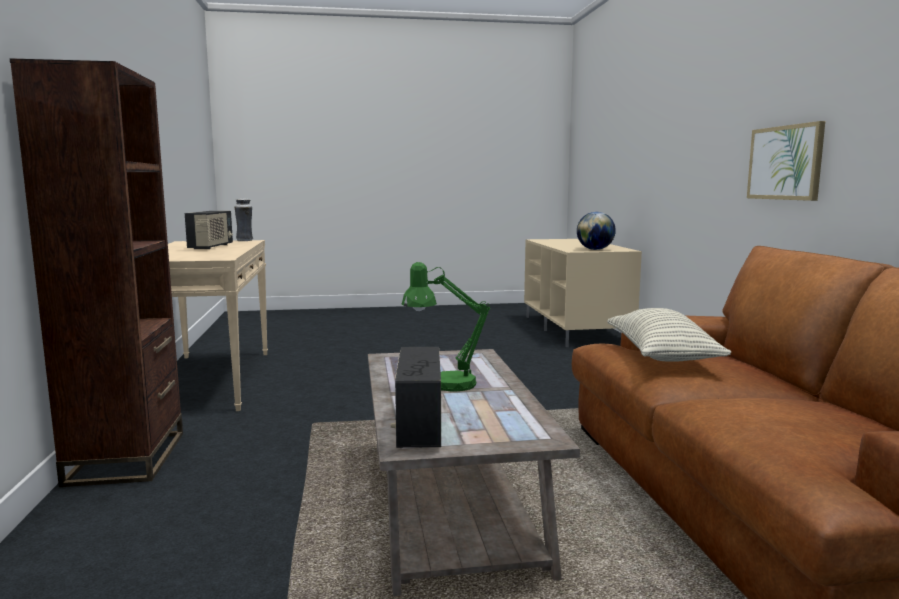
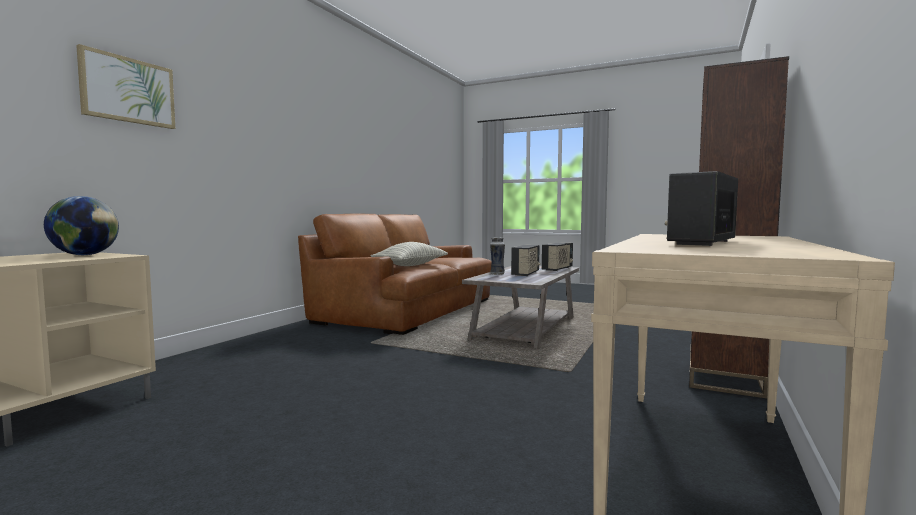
camera: 145 degrees left, 5 degrees down
vase [235,199,253,241] -> vase moved to [490,237,505,275]
green table lamp [401,262,490,392] -> radio [511,245,540,276]
picture [747,121,825,201] -> picture moved to [76,44,175,129]

